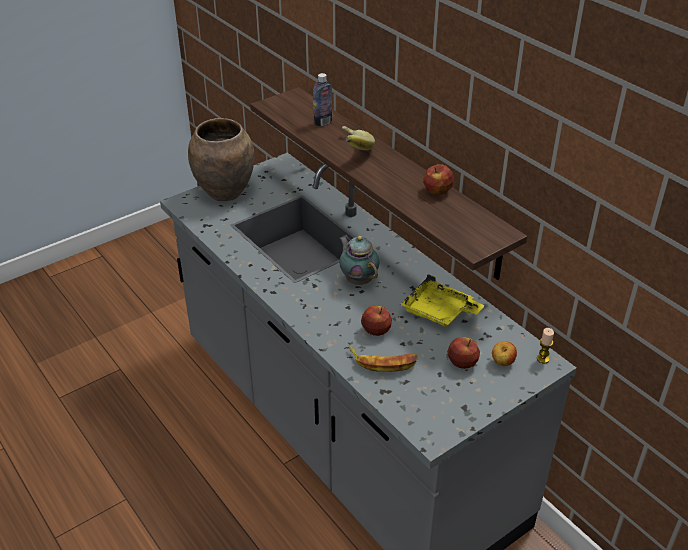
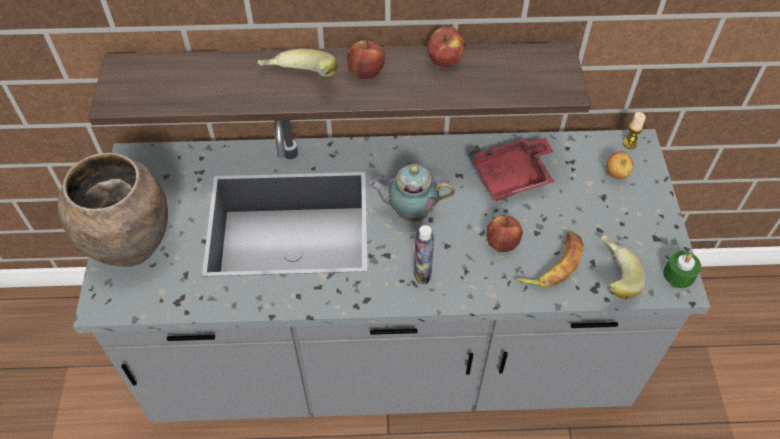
camera: 55 degrees left, 15 degrees up
bottle [313,73,332,127] -> bottle moved to [414,225,434,284]
yellow tray [400,274,485,327] -> red tray [469,138,554,201]
apple [447,337,480,369] -> apple moved to [347,40,385,79]
none -> banana [601,235,646,300]
none -> green candle [663,251,701,288]

